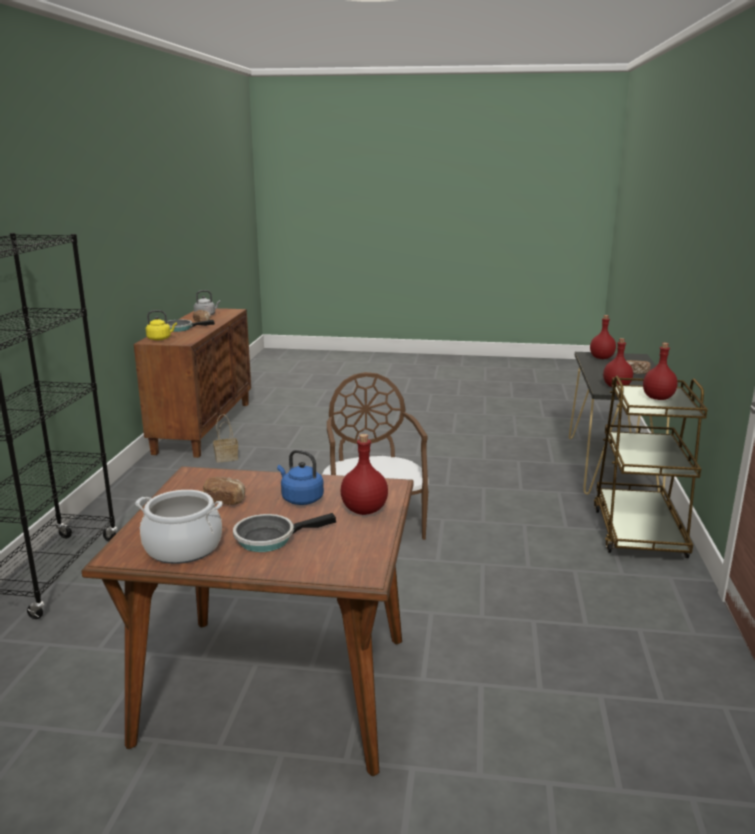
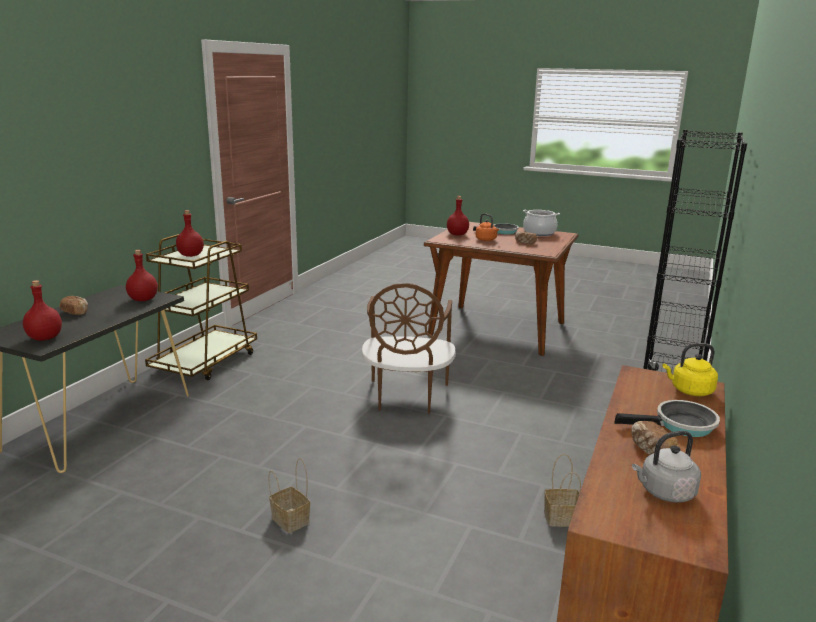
camera: 165 degrees left, 0 degrees up
blue kettle [277,450,324,505] -> orange kettle [476,213,499,241]
none -> basket [268,458,310,533]

